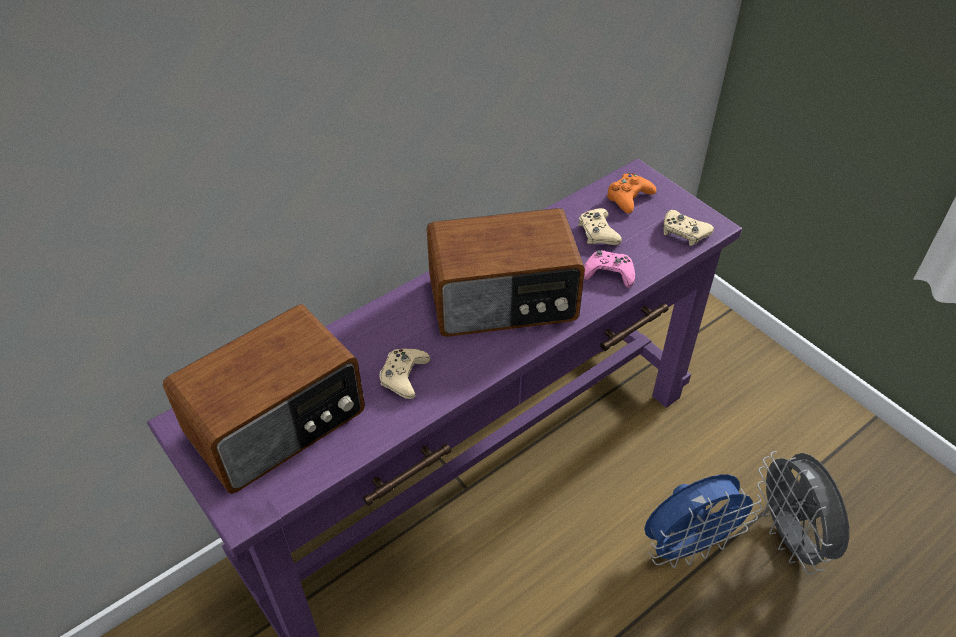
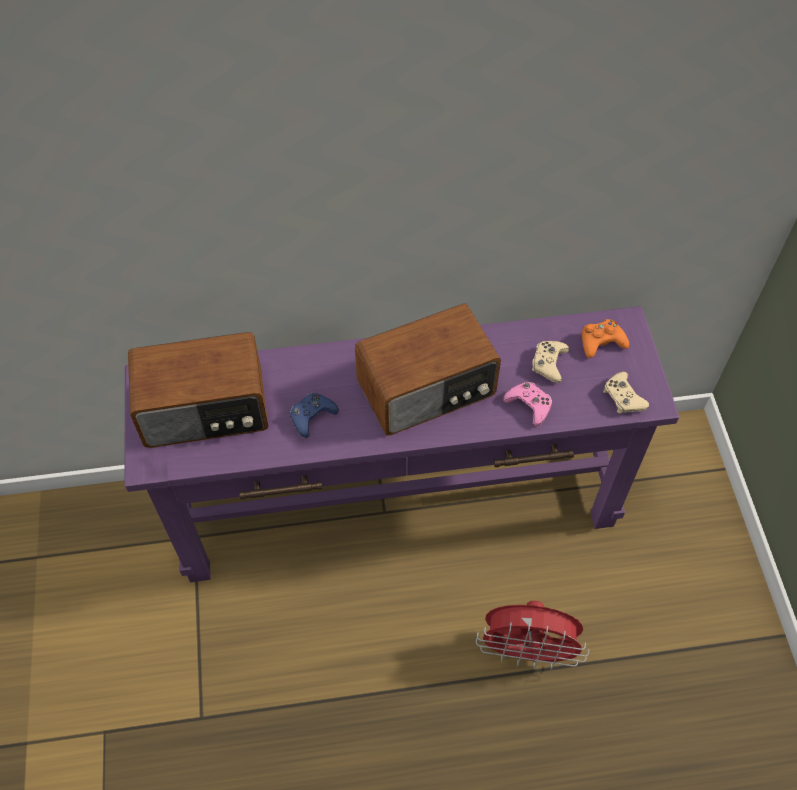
camera: 30 degrees right, 10 degrees up
beige game controller [380,349,430,399] -> blue game controller [290,393,339,438]
radio [427,208,585,337] -> radio turned 45 degrees counterclockwise [355,303,501,436]
blue fan [644,475,762,568] -> red fan [476,601,589,670]
grey fan [757,451,849,574] -> none

